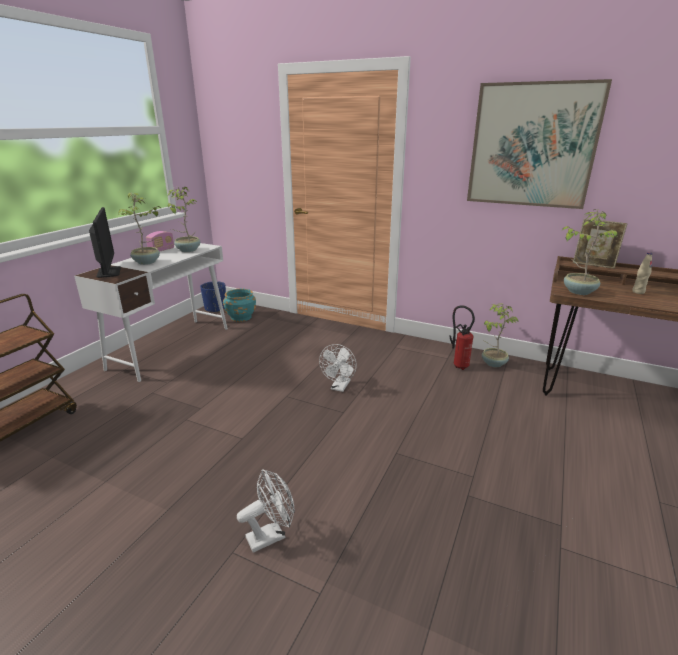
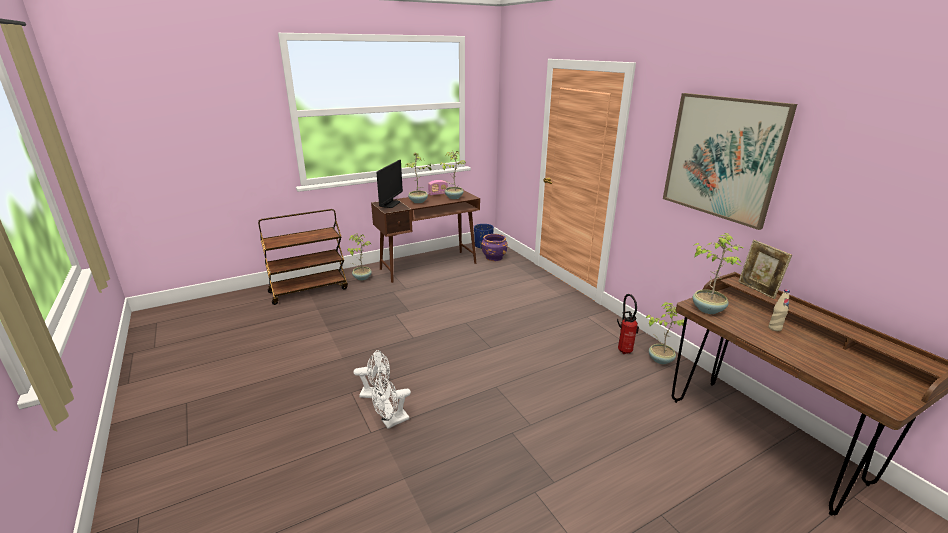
camera: 35 degrees right, 0 degrees up
white desk [74,243,228,382] -> brown desk [371,190,480,283]
turquoise planter [223,289,256,322] -> purple planter [481,234,508,261]
white fan [319,344,357,392] -> white fan moved to [372,376,411,429]
none -> potted plant [348,234,372,281]

